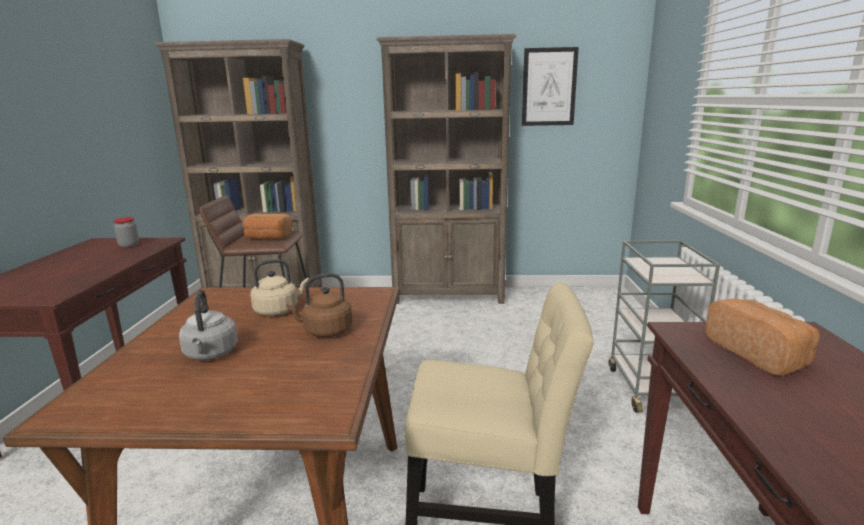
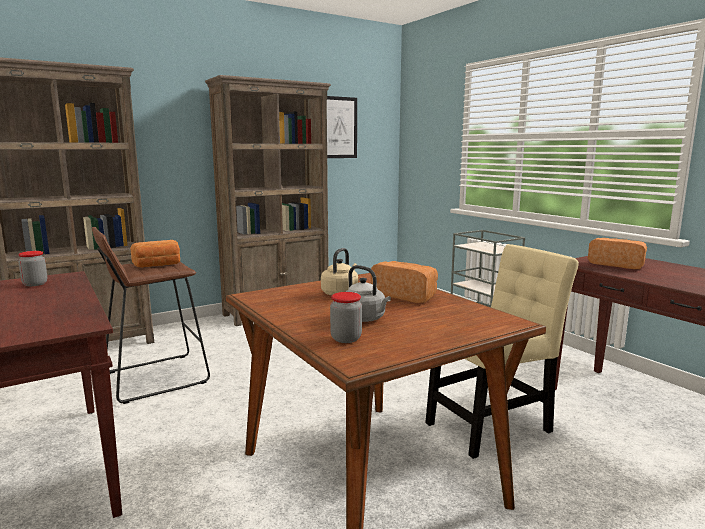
camera: 35 degrees left, 5 degrees down
brown kettle [286,273,353,337] -> bread [371,261,438,303]
none -> jar [330,292,362,343]

